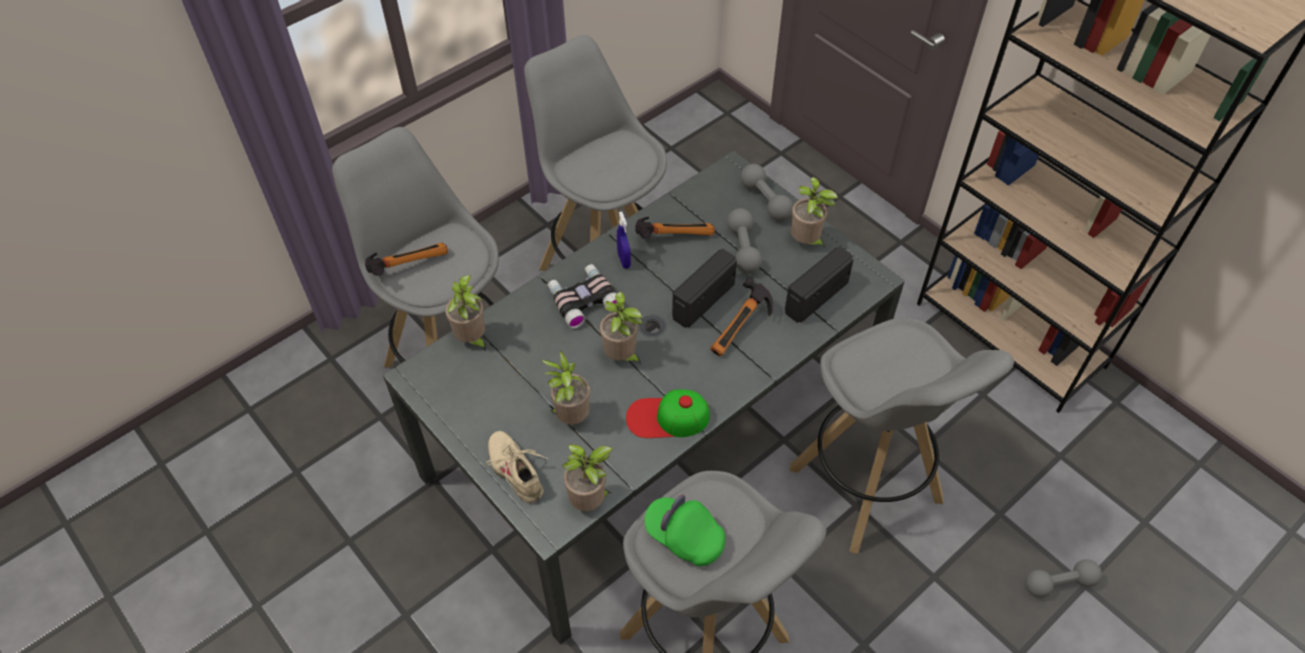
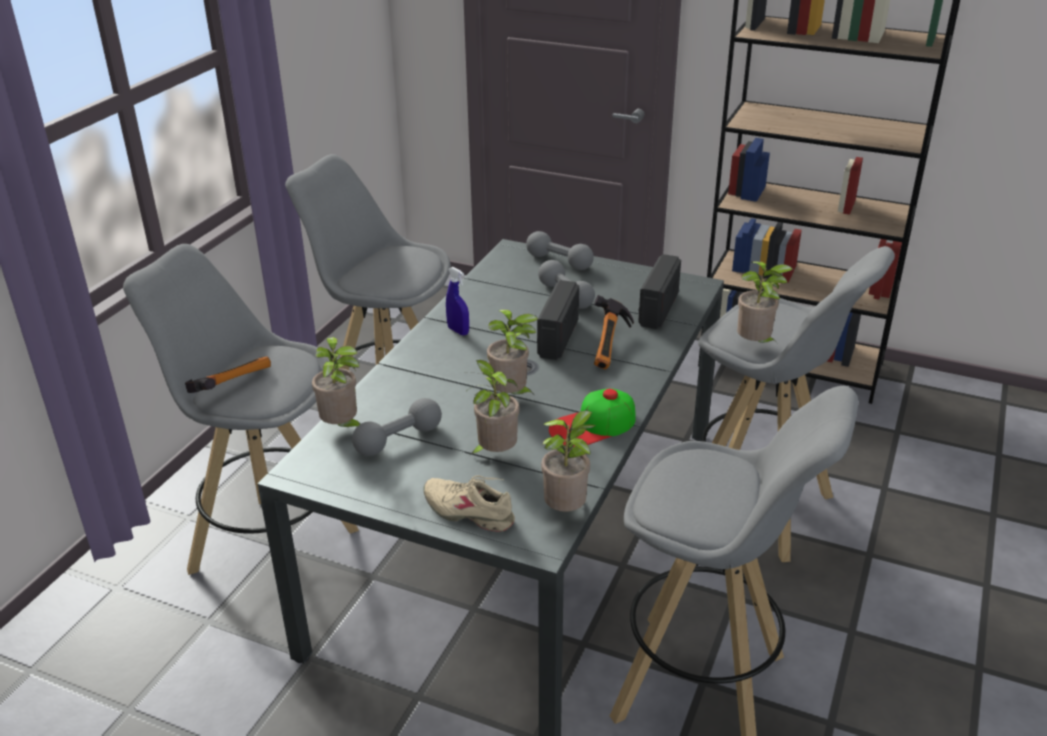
camera: 25 degrees left, 20 degrees down
binoculars [548,264,617,329] -> none
hammer [635,217,715,239] -> none
green cap [645,495,725,566] -> none
potted plant [791,177,838,248] -> potted plant moved to [737,261,793,343]
grey dumbbell [1025,559,1102,597] -> grey dumbbell moved to [352,398,442,456]

